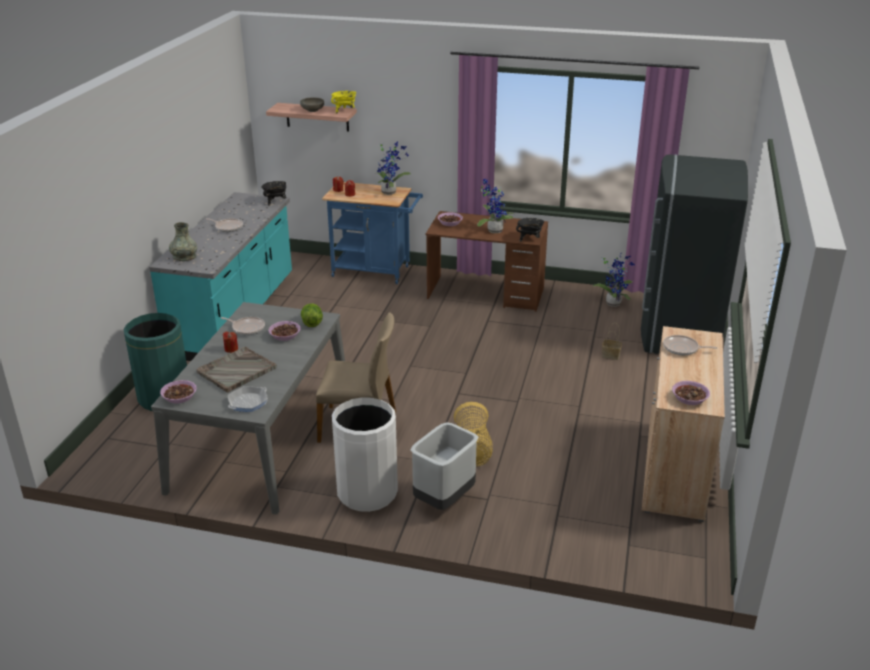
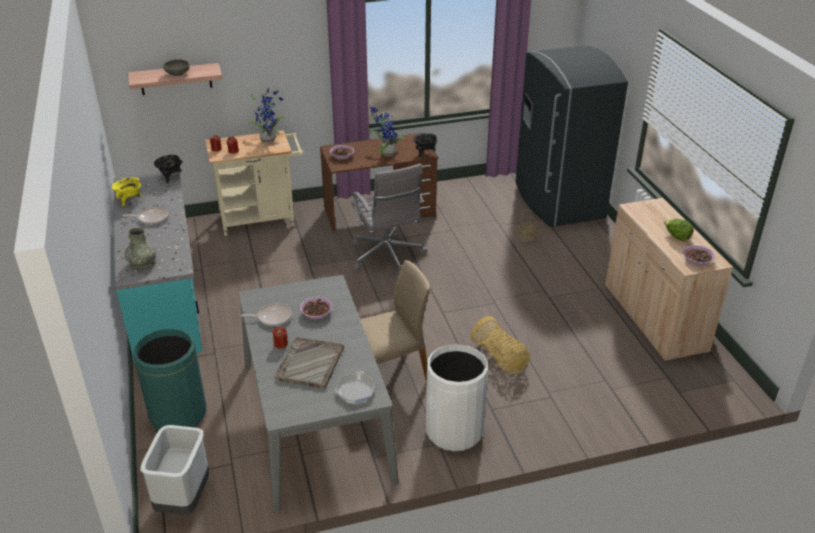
camera: 30 degrees left, 5 degrees up
bowl [160,380,197,404] -> none
lettuce [301,303,323,327] -> lettuce moved to [664,219,694,241]
blue cart [322,182,423,284] -> beige cart [205,130,304,236]
yellow cooking pot [331,91,357,114] -> yellow cooking pot moved to [112,177,142,208]
grey trash can [410,422,478,510] -> grey trash can moved to [140,425,209,515]
potted plant [593,252,635,307] -> none
frying pan [663,335,717,355] -> none
none -> grey office chair [352,164,427,275]

